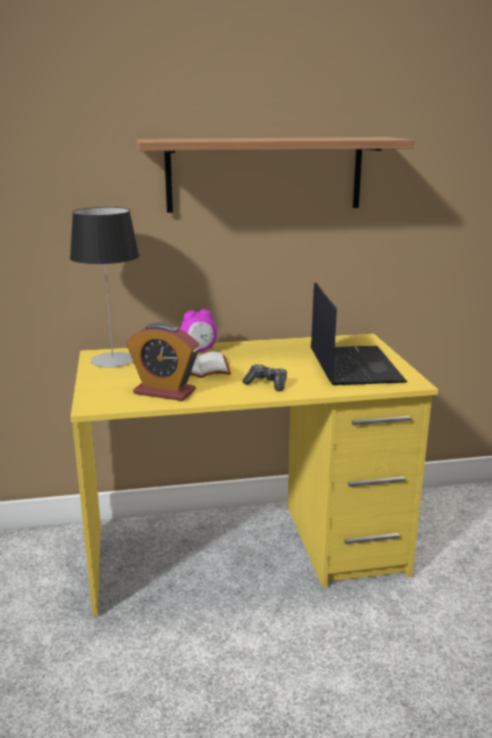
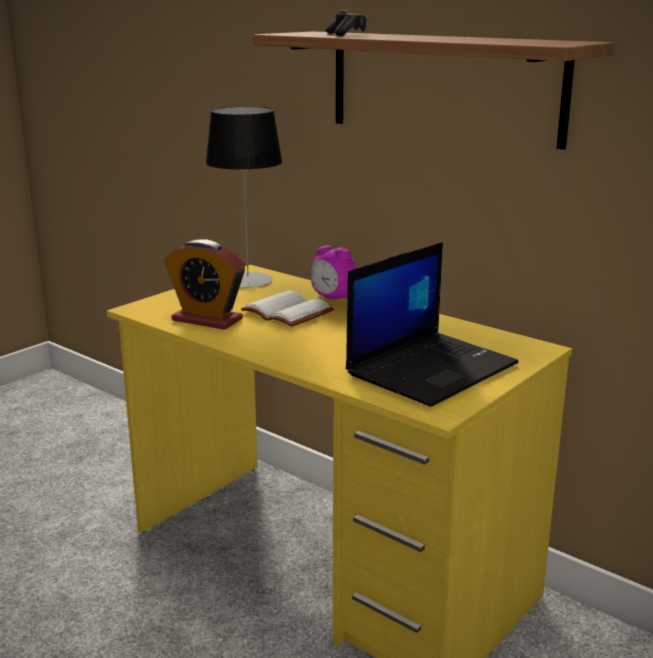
camera: 50 degrees right, 0 degrees up
alarm clock [126,322,199,401] -> alarm clock turned 45 degrees counterclockwise [164,239,245,330]
game controller [242,364,287,391] -> game controller moved to [326,10,368,36]

